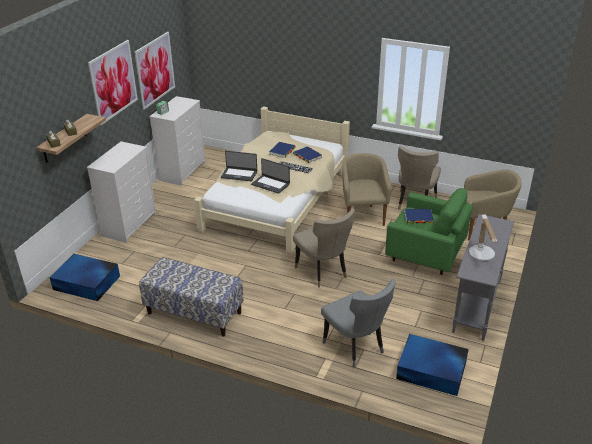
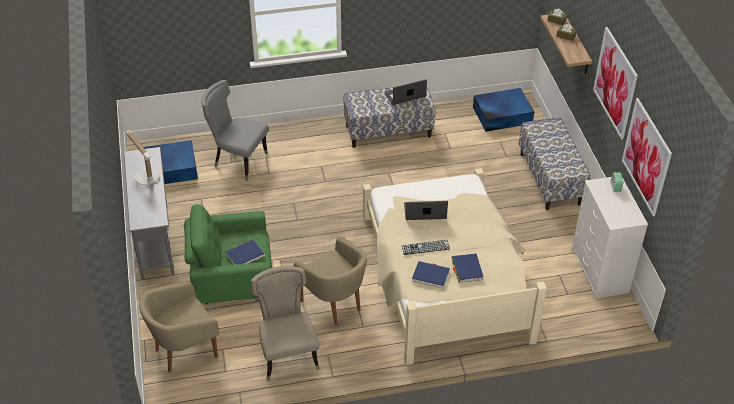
camera: 145 degrees right, 10 degrees up
white dresser [87,141,156,243] -> bench [519,118,590,210]
laptop [221,151,257,181] -> laptop moved to [385,79,427,105]
beige chair [293,208,355,287] -> none

